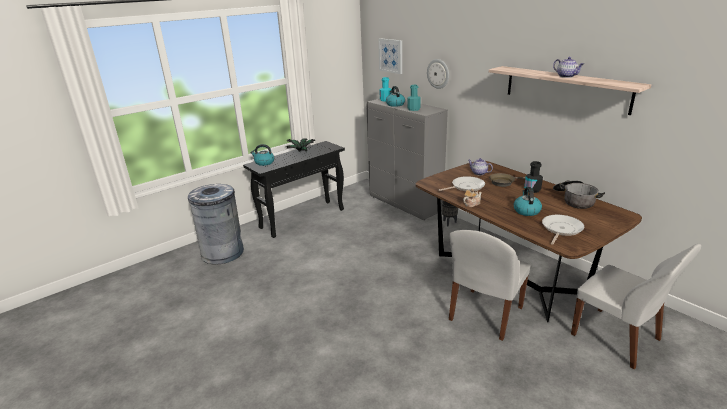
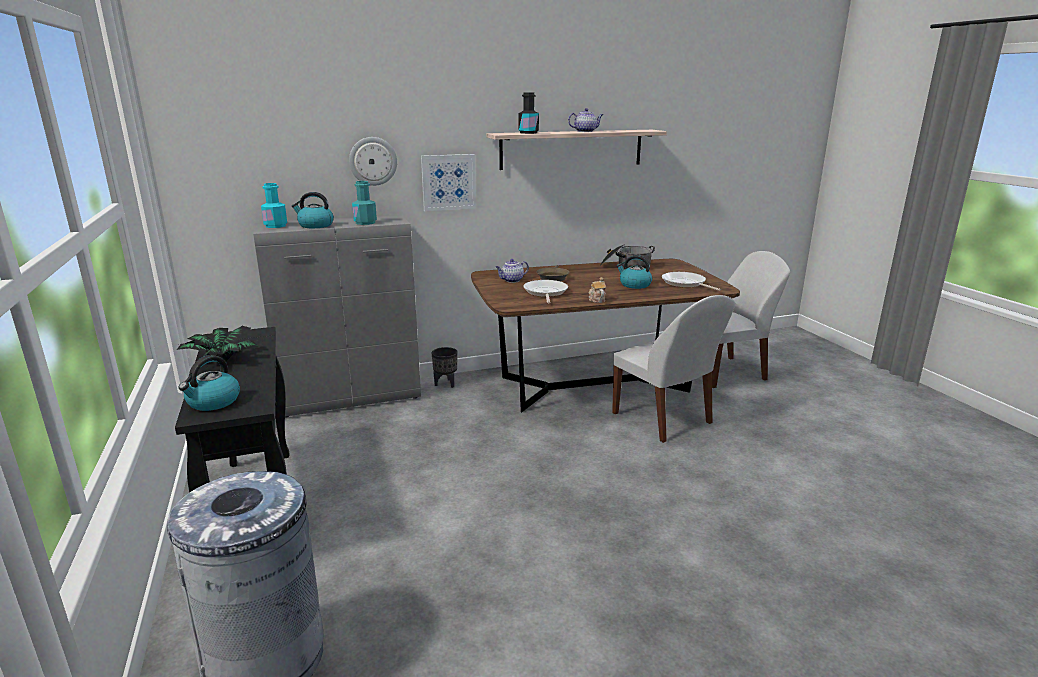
camera: 70 degrees left, 5 degrees down
picture [378,38,402,74] -> picture moved to [421,154,476,211]
black bottle [524,161,543,193] -> black bottle moved to [519,92,539,134]

